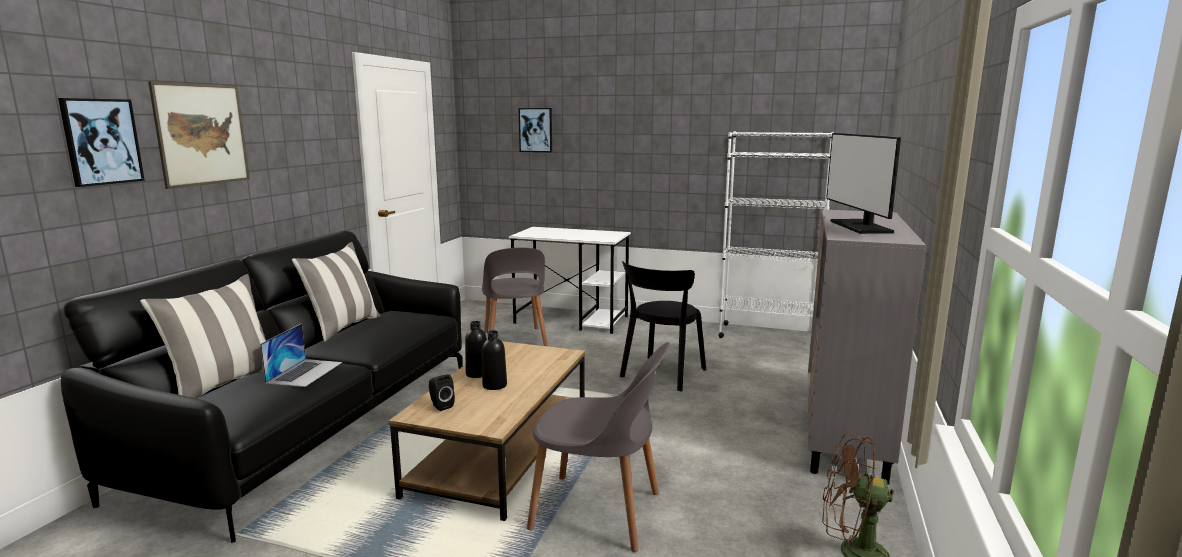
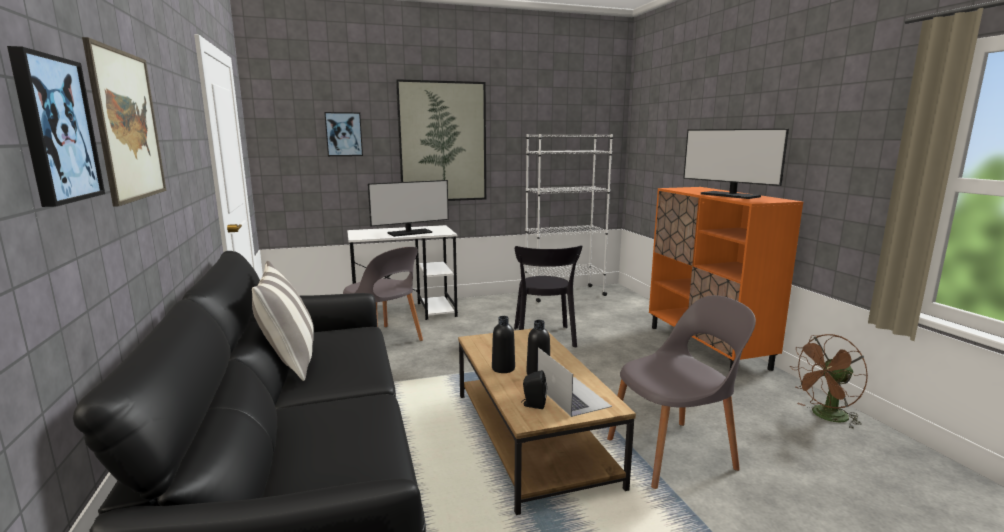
camera: 35 degrees left, 0 degrees up
pillow [140,274,266,399] -> none
laptop [260,323,342,387] -> laptop moved to [538,347,612,417]
grey cabinet [808,209,926,485] -> orange cabinet [649,187,803,371]
none -> monitor [368,180,449,237]
none -> picture [396,79,486,201]

